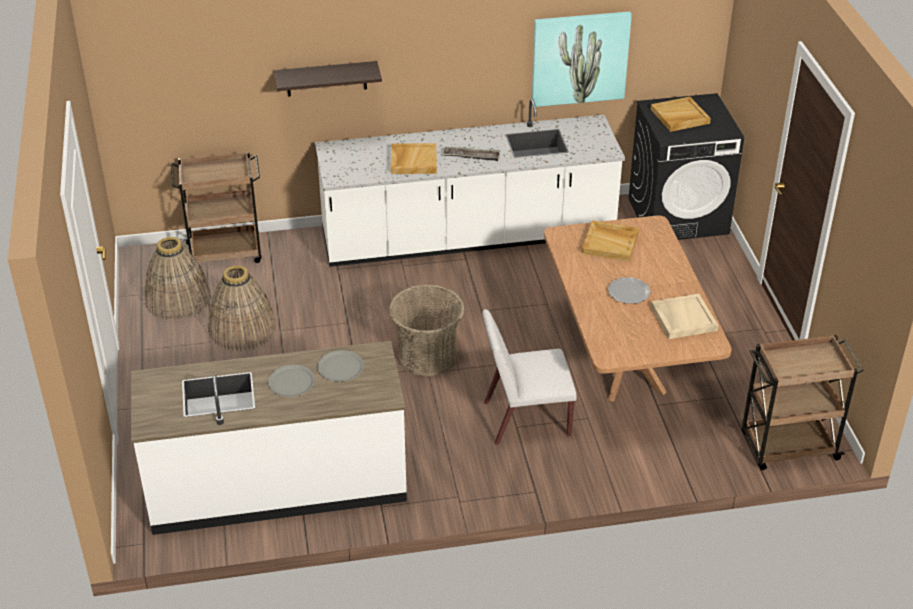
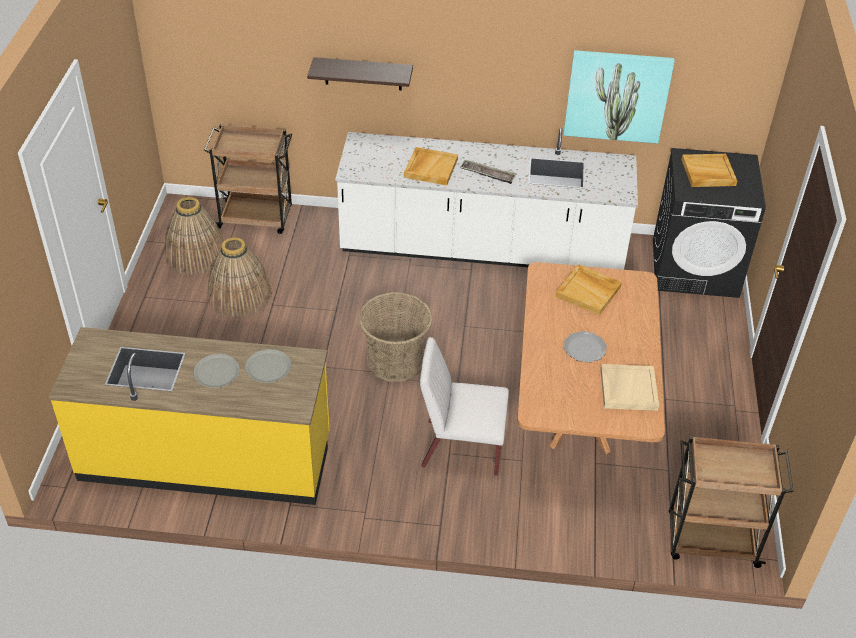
camera: 15 degrees right, 5 degrees up
white counter [131,341,407,535] -> yellow counter [49,327,330,505]

